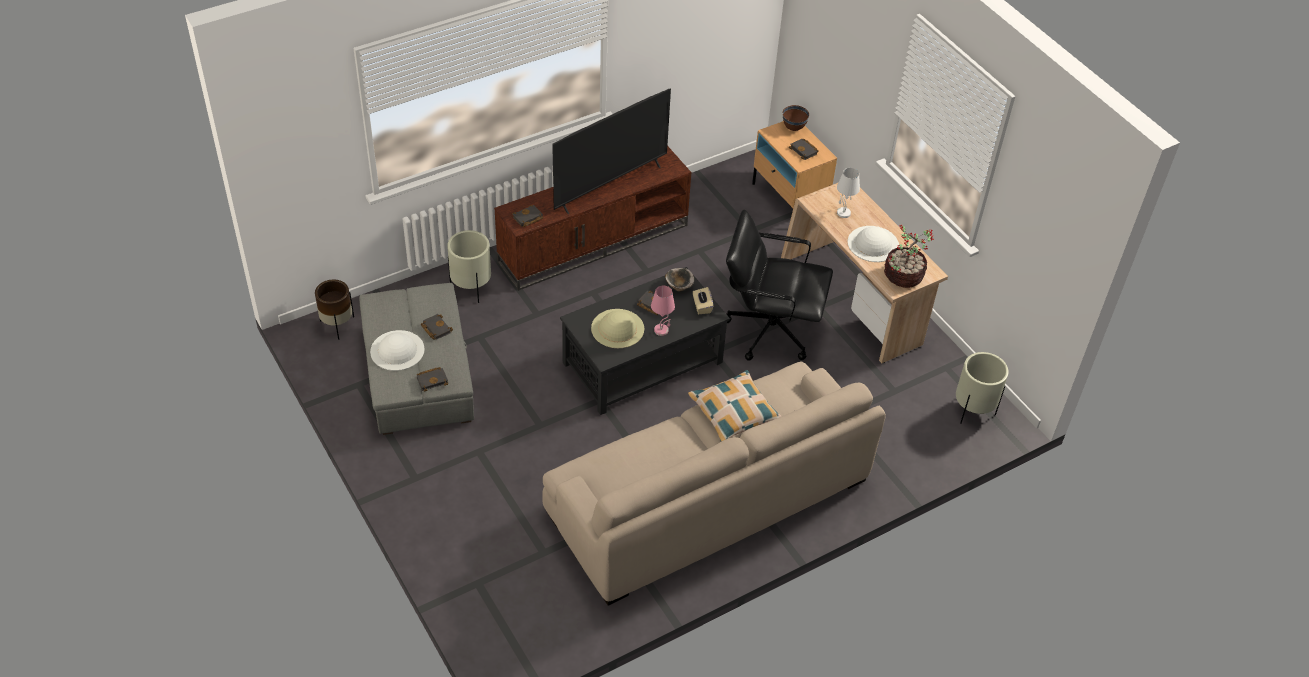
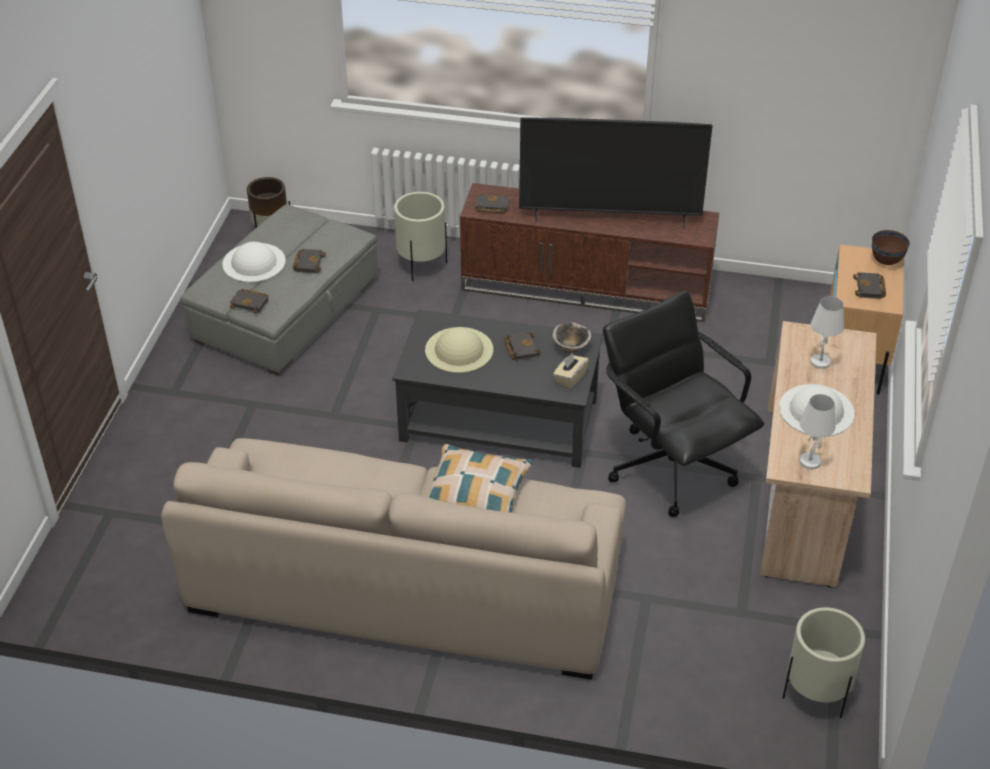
camera: 45 degrees right, 5 degrees down
pink table lamp [651,286,675,336] -> none
potted plant [884,225,934,288] -> white table lamp [800,394,835,469]

